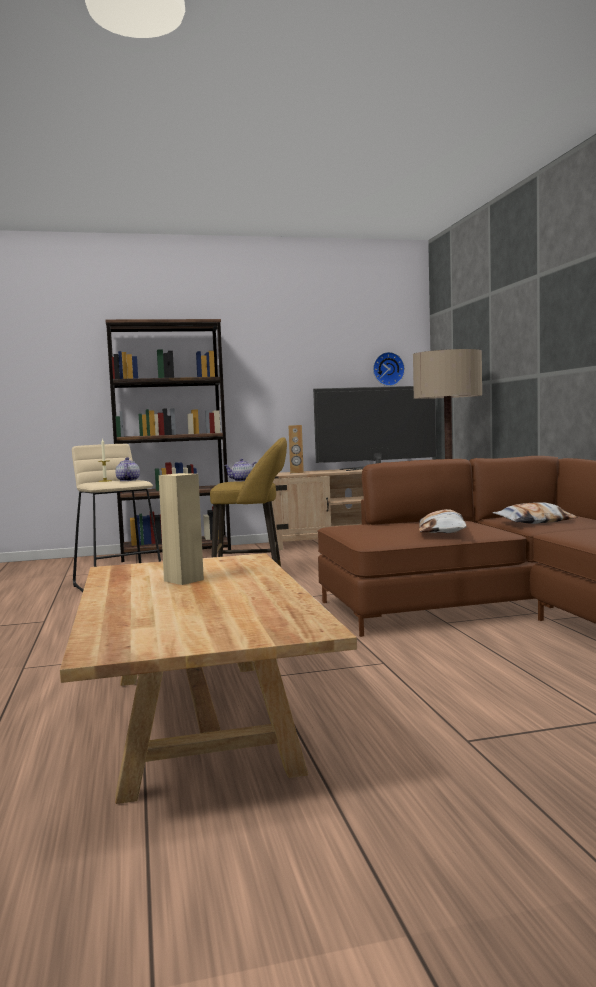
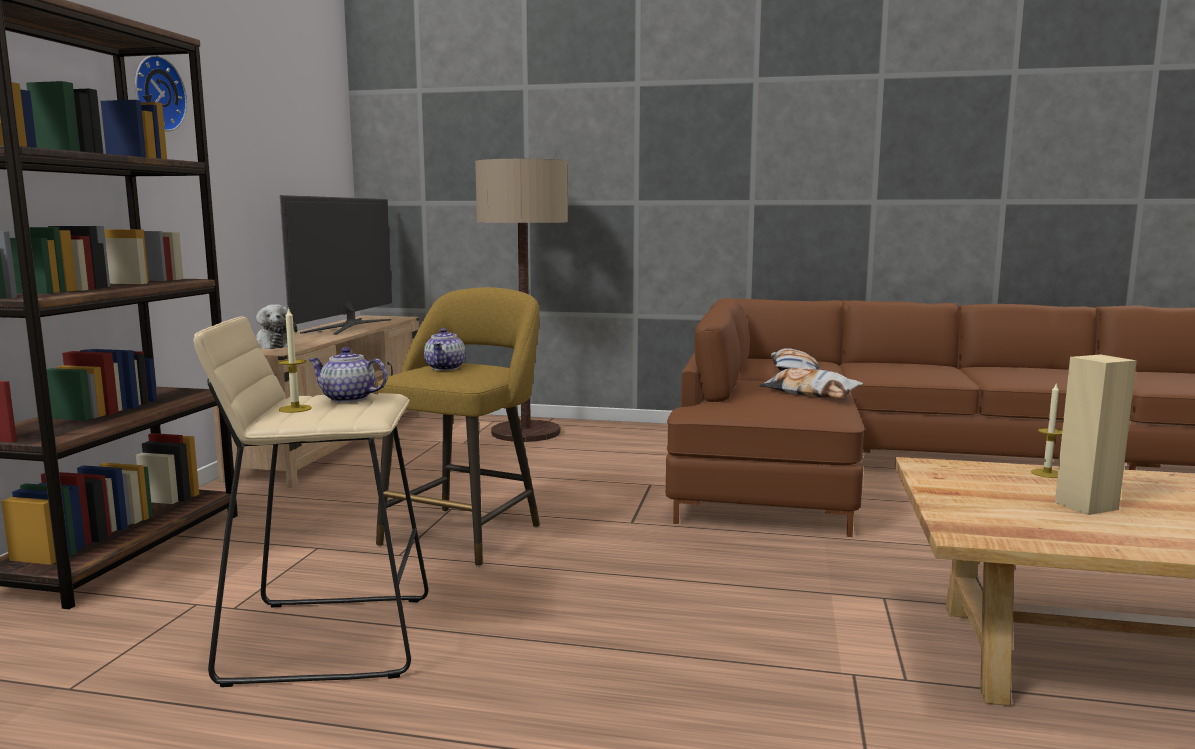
camera: 65 degrees left, 5 degrees up
brown speaker [288,425,304,473] -> plush toy [256,304,297,349]
wall clock [373,352,405,386] -> wall clock moved to [135,55,187,131]
none -> candle [1031,382,1062,478]

